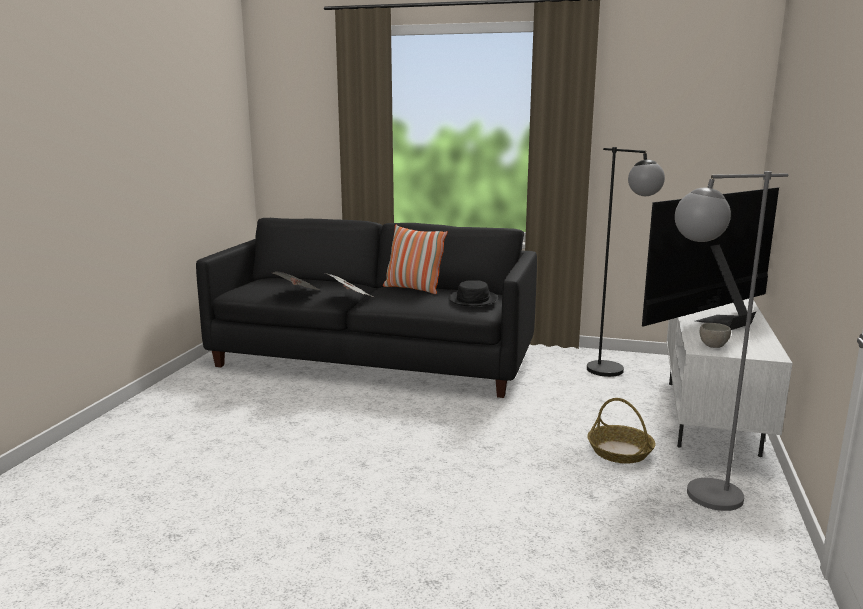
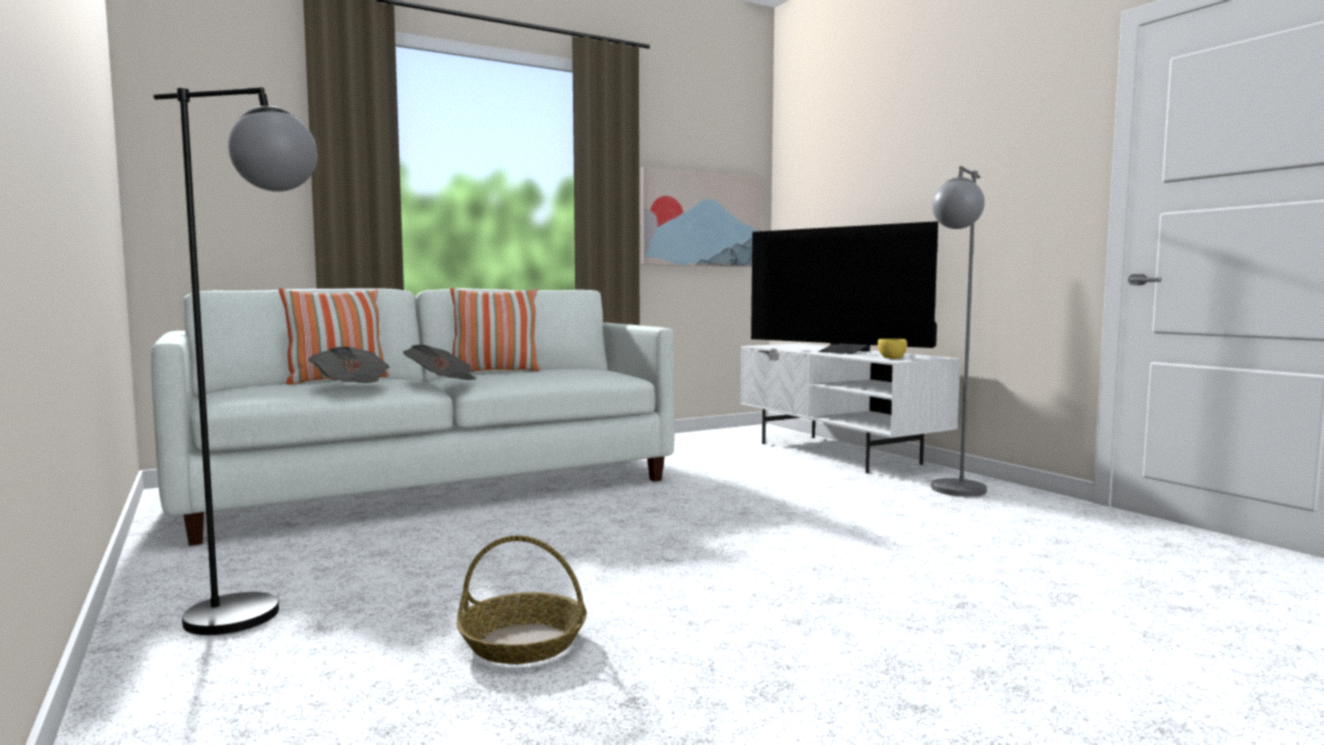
camera: 45 degrees left, 10 degrees down
black sofa [196,218,537,398] -> white sofa [151,288,675,546]
black hat [449,280,497,306] -> none
black floor lamp [587,147,665,377] -> black floor lamp moved to [153,87,317,635]
basket [587,398,655,464] -> basket moved to [456,535,587,664]
television [642,187,779,330] -> television turned 60 degrees counterclockwise [751,221,938,354]
grey bowl [700,323,731,348] -> yellow bowl [877,339,907,359]
none -> pillow [279,288,390,385]
none -> picture [641,167,762,267]

